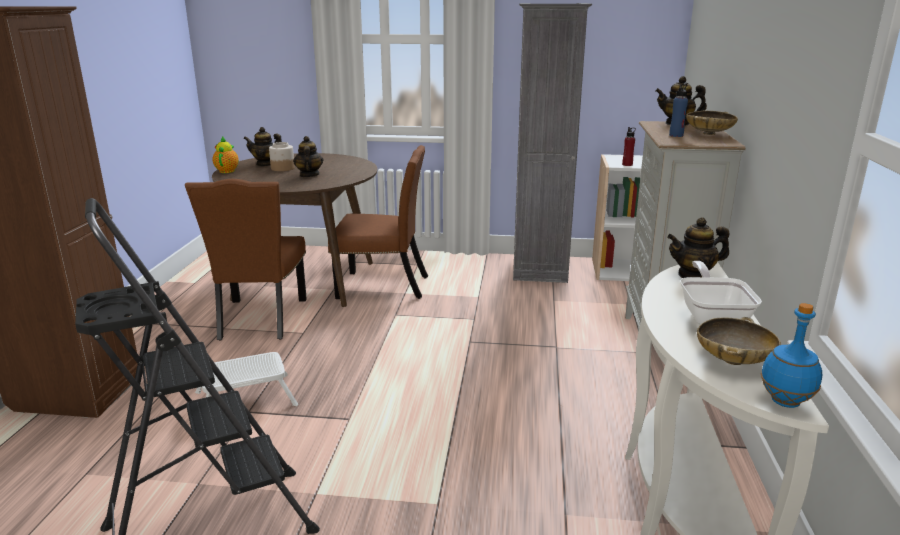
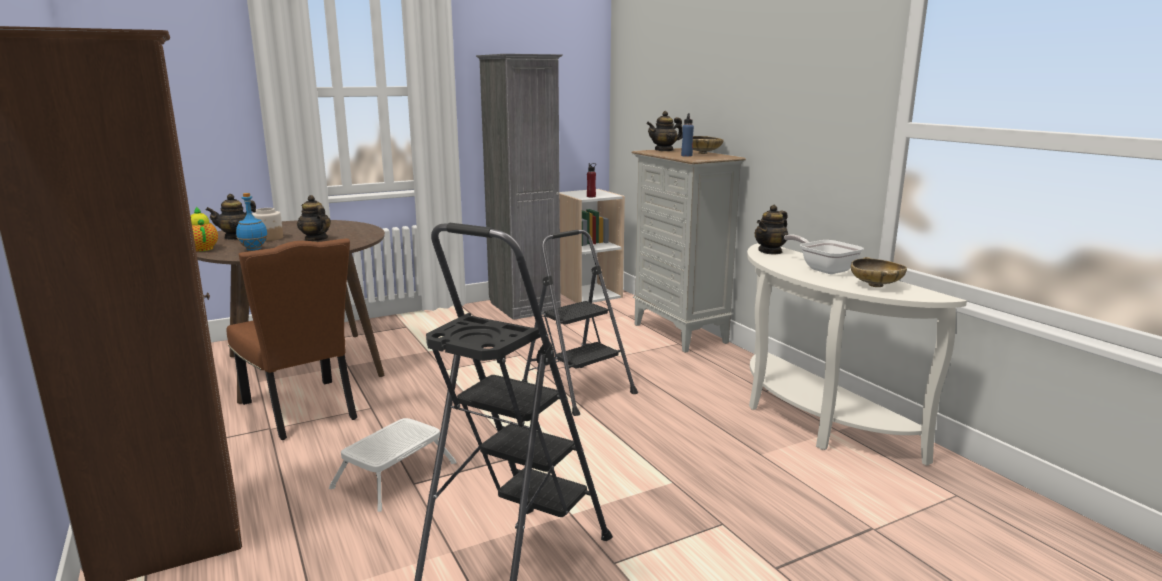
camera: 35 degrees left, 5 degrees down
brown chair [328,145,428,299] -> none
blue bottle [761,303,822,408] -> blue bottle moved to [236,193,268,251]
none -> black step ladder [522,230,638,416]

